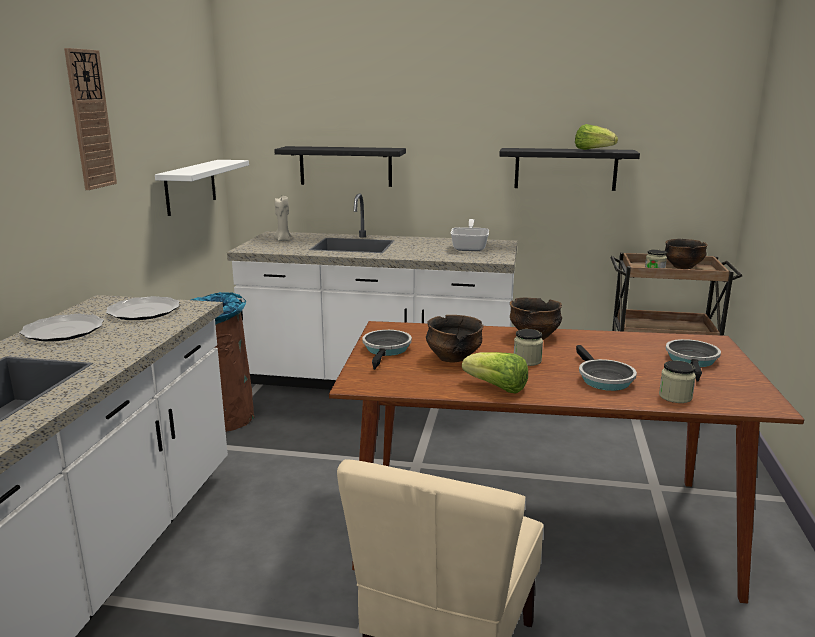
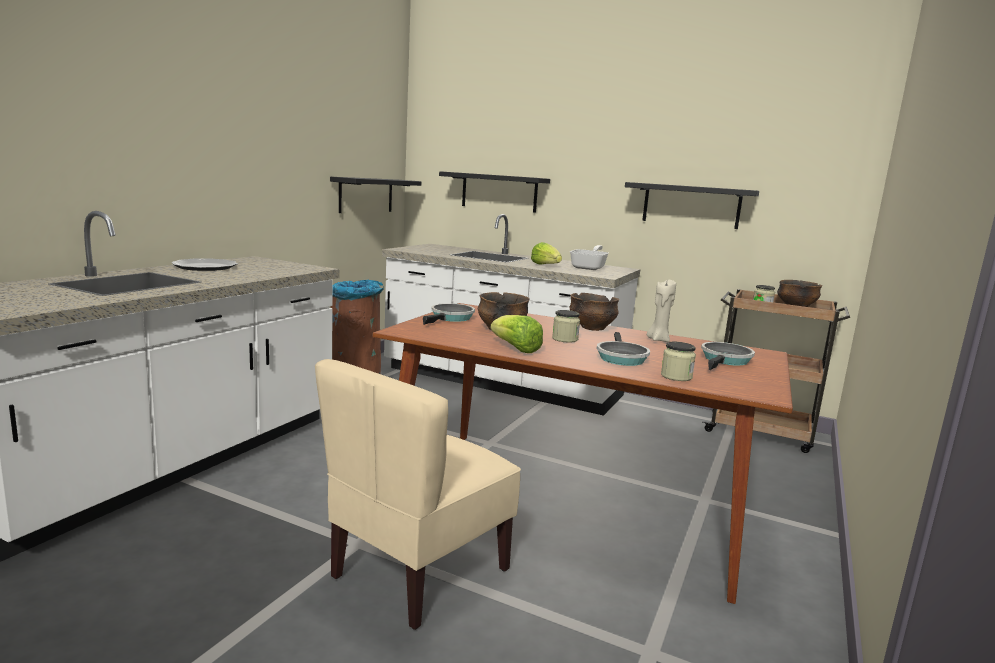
camera: 15 degrees right, 5 degrees down
wall clock [64,48,117,190] -> none
plate [106,296,180,320] -> none
white shelf [155,160,249,216] -> black shelf [330,177,421,213]
beige candle [274,196,291,241] -> beige candle moved to [647,280,676,342]
lettuce [575,124,618,150] -> lettuce moved to [531,242,562,265]

